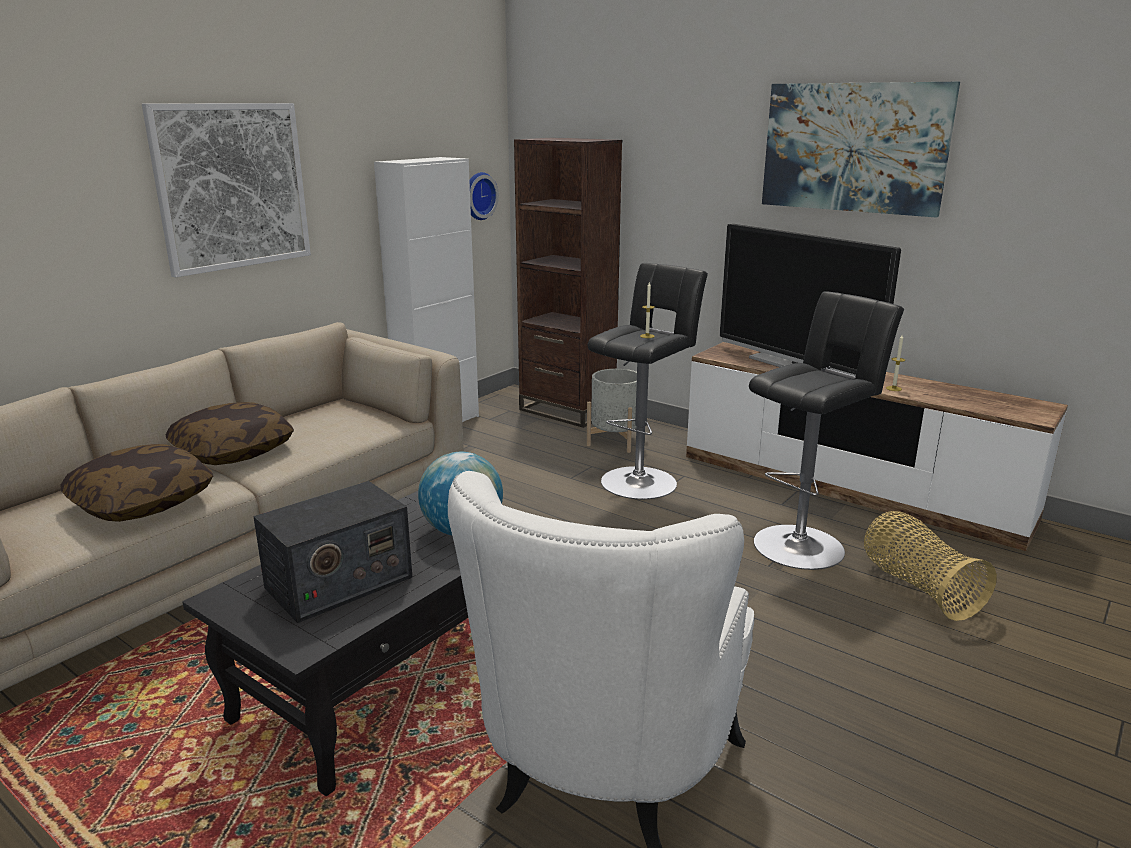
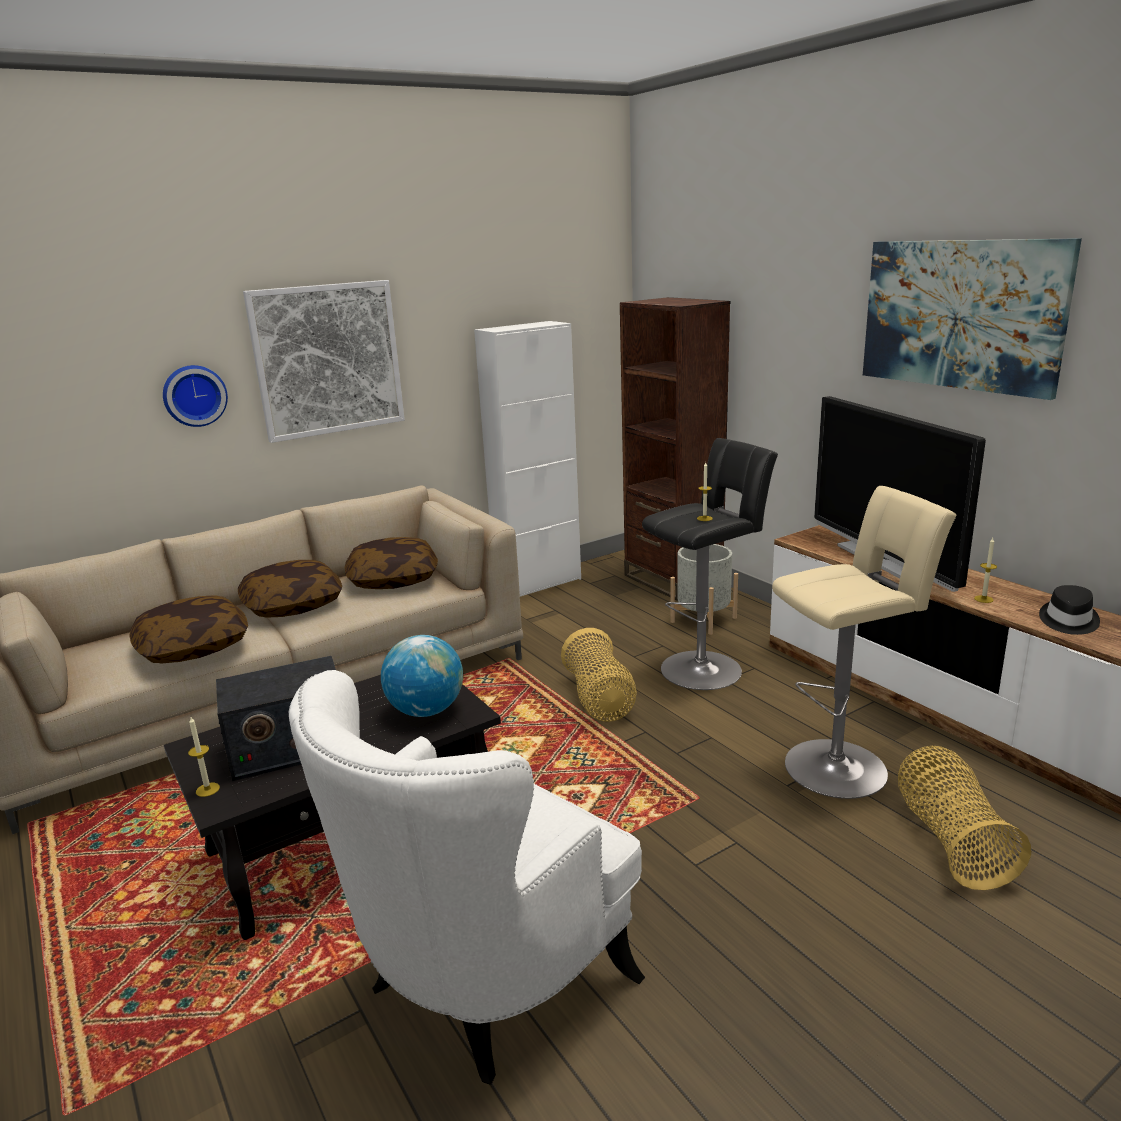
camera: 20 degrees right, 0 degrees up
wall clock [469,172,499,220] -> wall clock moved to [163,365,228,427]
black stool [749,291,904,570] -> beige stool [772,486,957,799]
none -> candle [188,717,220,797]
none -> pillow [345,537,438,589]
none -> basket [561,628,637,722]
none -> black hat [1039,585,1100,635]

